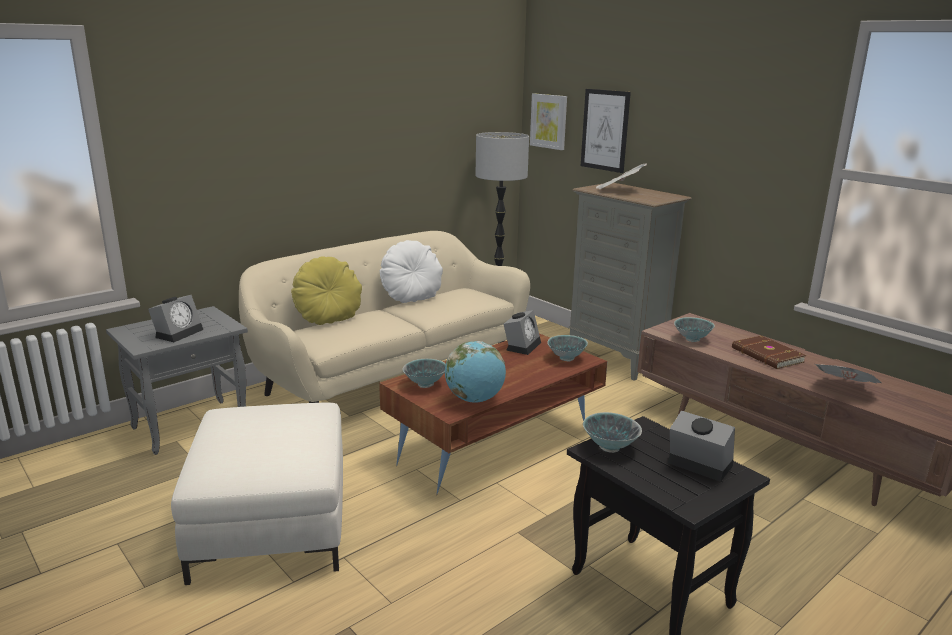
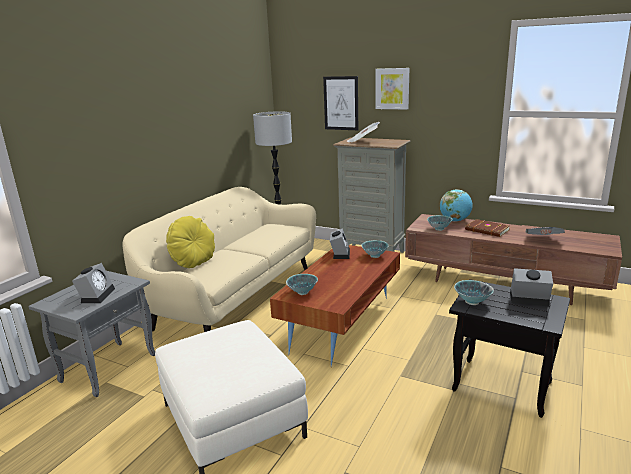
camera: 20 degrees left, 0 degrees up
white pillow [380,240,443,303] -> none
globe [445,341,506,402] -> globe moved to [440,189,473,222]
picture [530,93,567,150] -> picture moved to [376,68,409,110]

